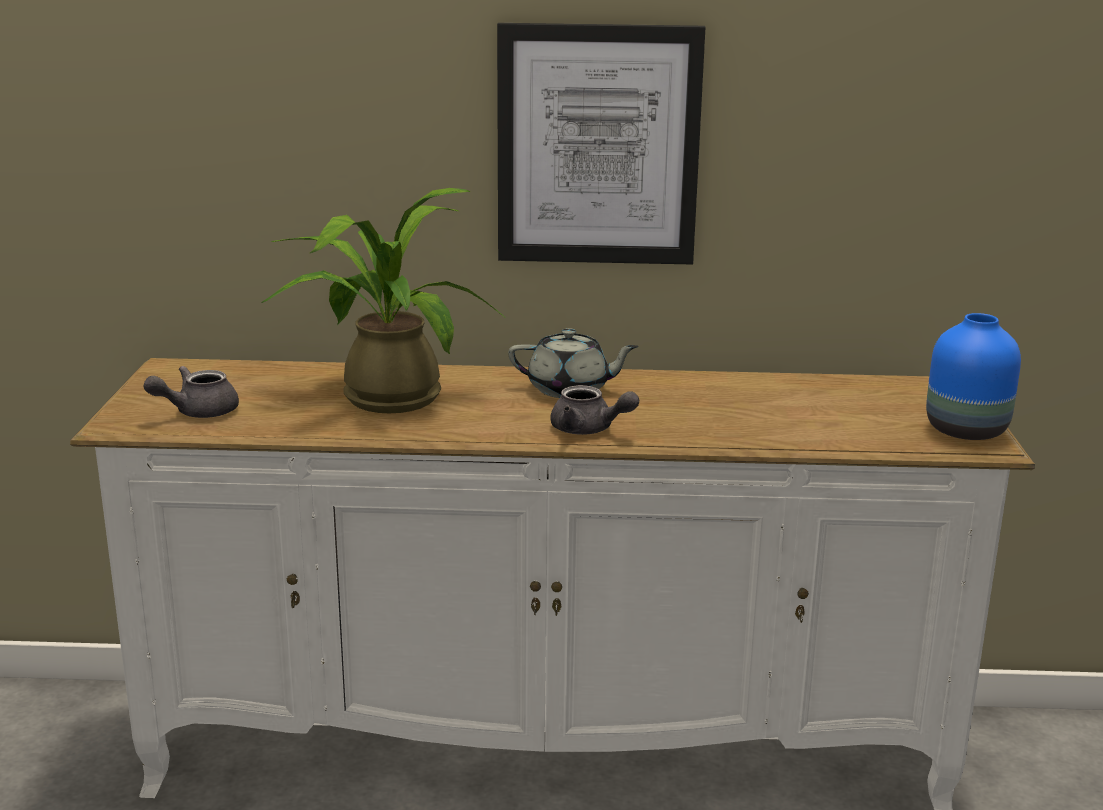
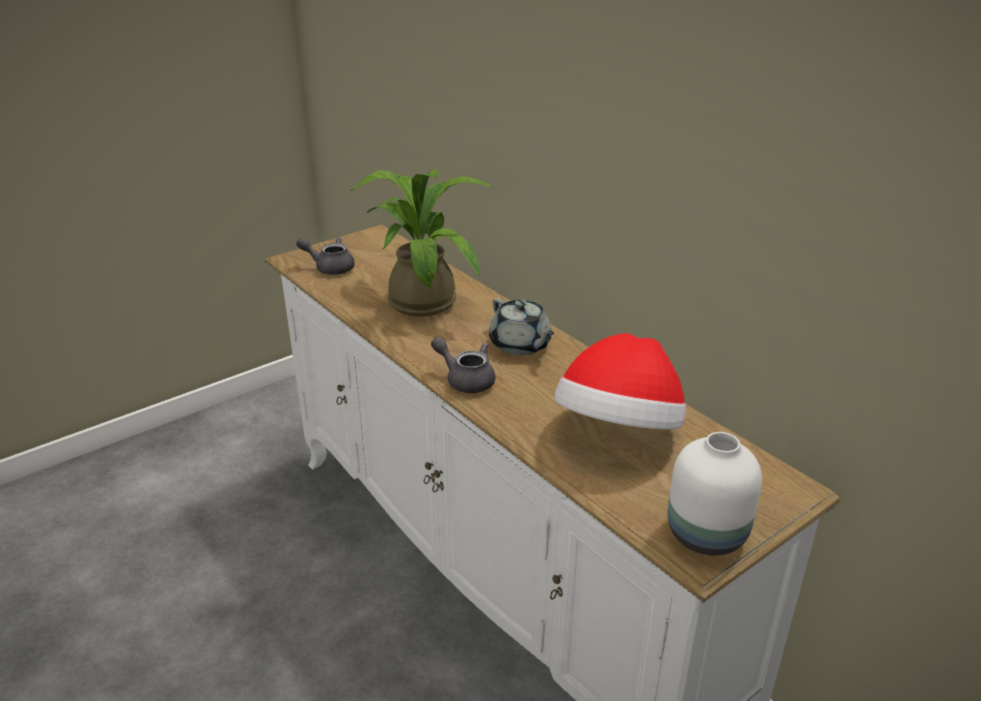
camera: 50 degrees right, 10 degrees up
picture [497,23,705,265] -> none
grey teapot [550,385,639,435] -> grey teapot turned 135 degrees clockwise [431,337,495,393]
blue vase [926,313,1021,440] -> white vase [668,432,762,555]
none -> hat [554,333,686,429]

